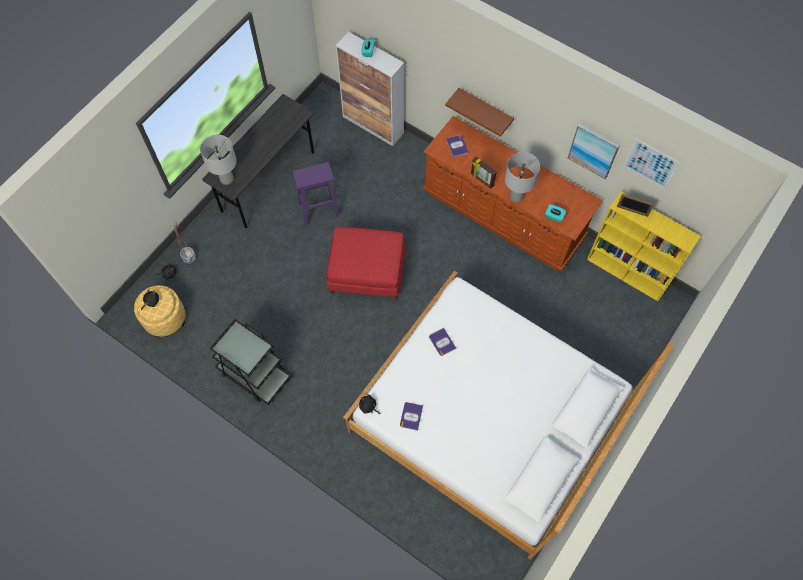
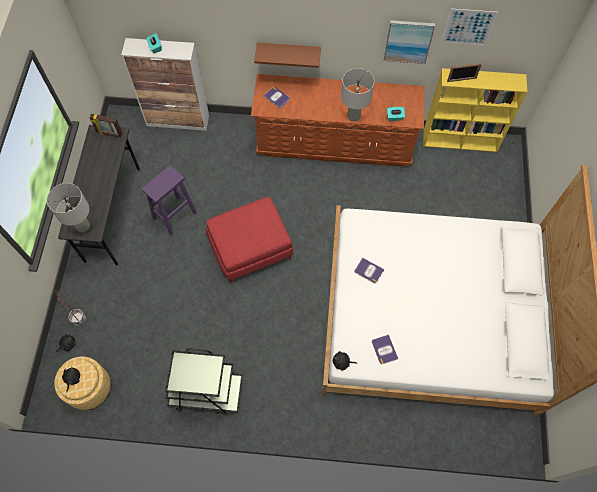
camera: 30 degrees left, 0 degrees up
picture frame [471,157,497,189] -> picture frame moved to [89,114,123,137]

